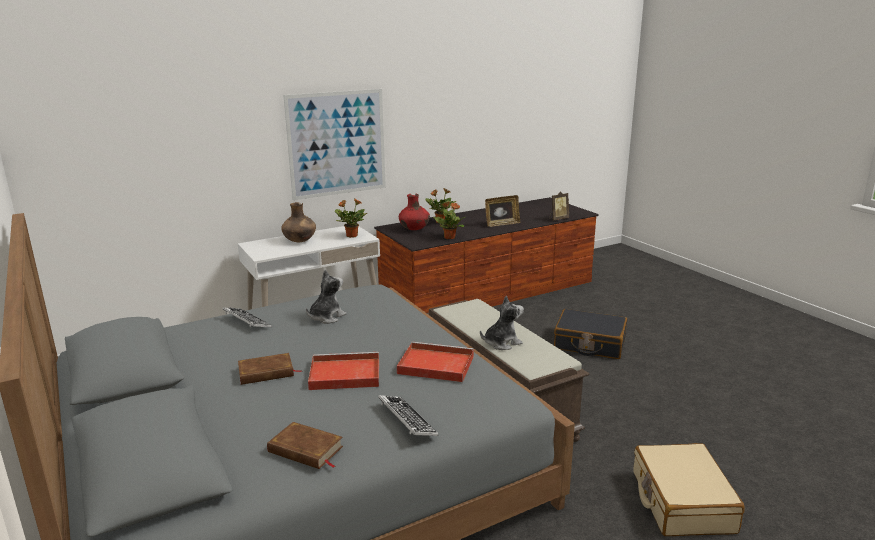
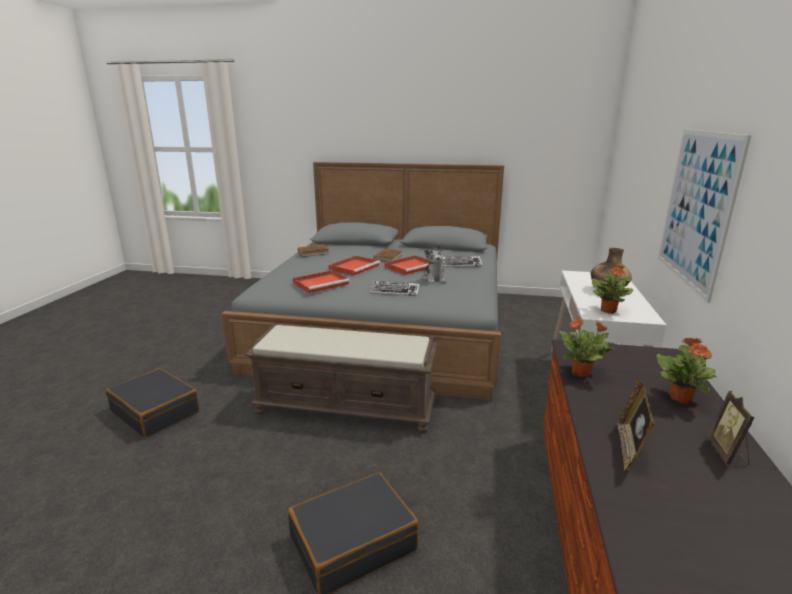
camera: 130 degrees right, 0 degrees up
keyboard [378,395,438,436] -> keyboard moved to [370,281,419,296]
red vase [399,194,430,230] -> none
plush toy [480,296,524,350] -> none
picture frame [549,192,569,220] -> picture frame moved to [707,391,755,465]
beige suitcase [634,443,745,536] -> black suitcase [106,368,199,438]
none -> red tray [385,255,429,275]

